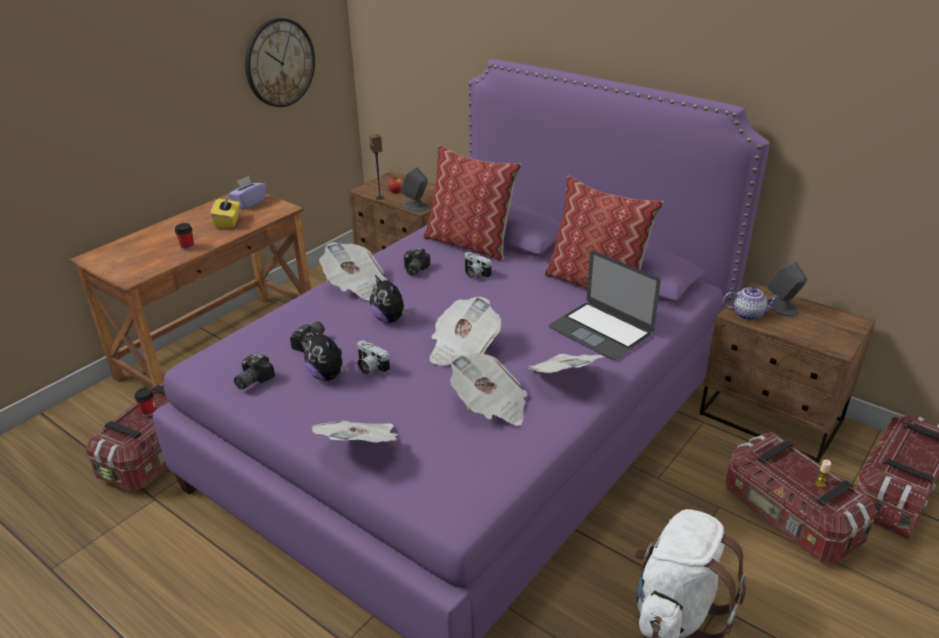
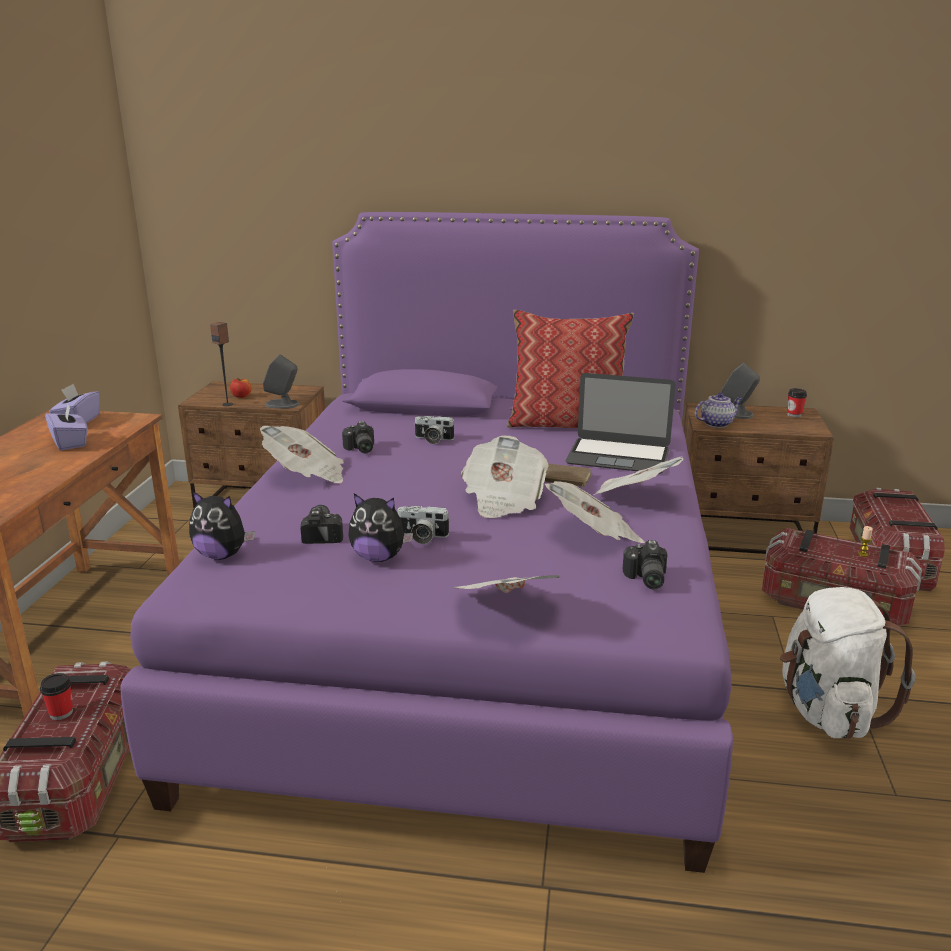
camera: 30 degrees left, 10 degrees down
cup [175,223,194,250] -> cup moved to [787,388,807,417]
yellow tissue box [211,195,240,229] -> purple tissue box [45,404,88,451]
camera [234,354,275,390] -> camera moved to [623,540,667,590]
wall clock [245,18,315,107] -> none
plush toy [370,275,410,323] -> plush toy moved to [189,491,255,560]
pillow [423,145,522,262] -> none
none -> brown book [544,464,592,487]

